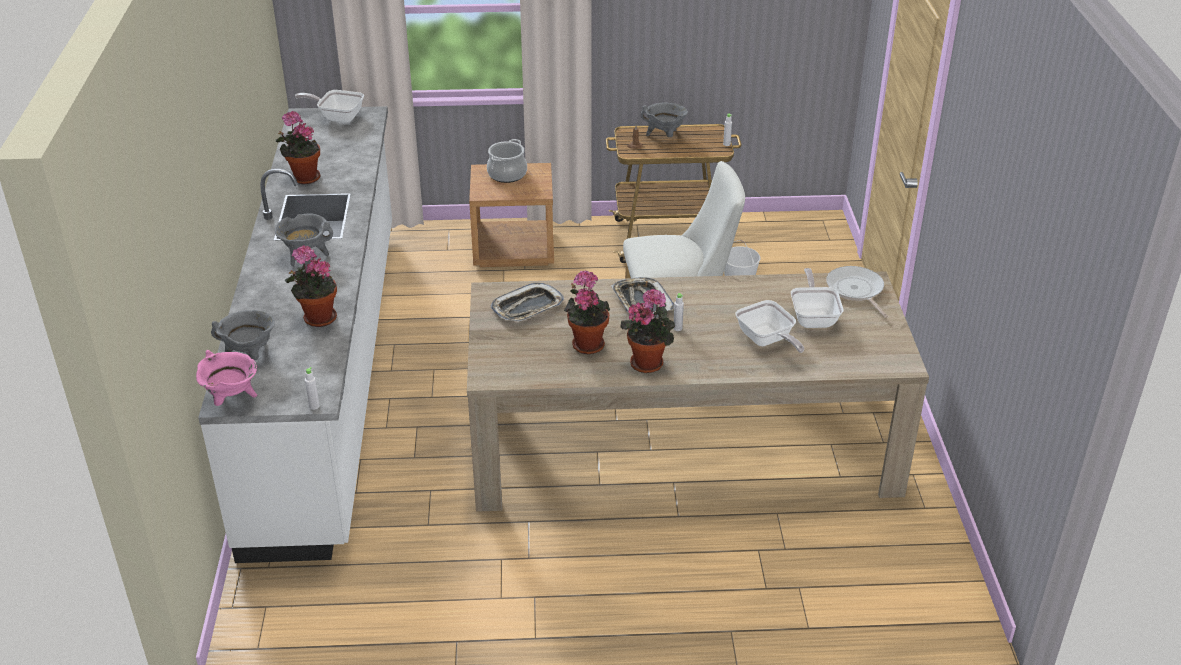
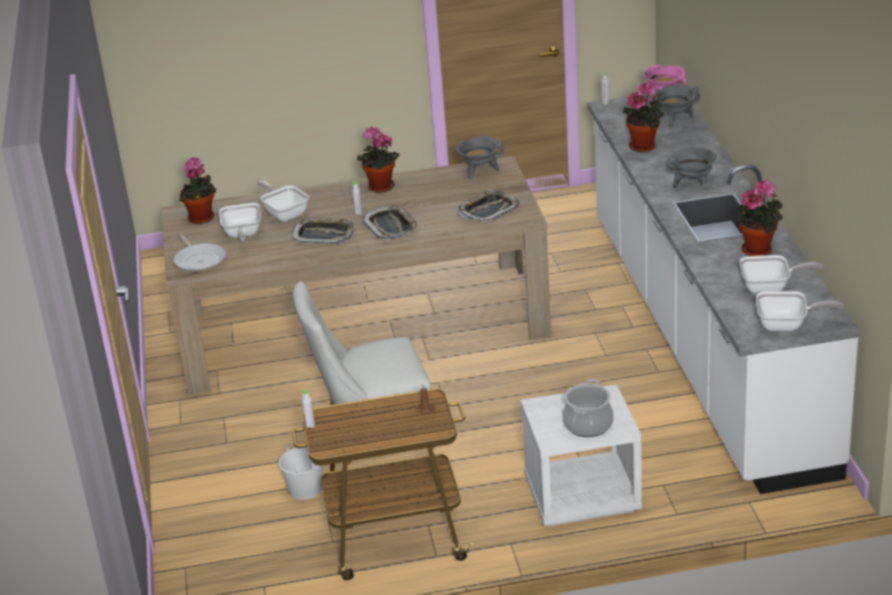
camera: 175 degrees right, 5 degrees down
brown nightstand [469,163,554,267] -> white nightstand [521,384,642,526]
potted plant [564,270,610,355] -> potted plant moved to [179,157,216,224]
grey cooking pot [641,102,688,137] -> grey cooking pot moved to [456,136,504,179]
none -> tray [292,218,355,244]
none -> frying pan [739,255,824,294]

